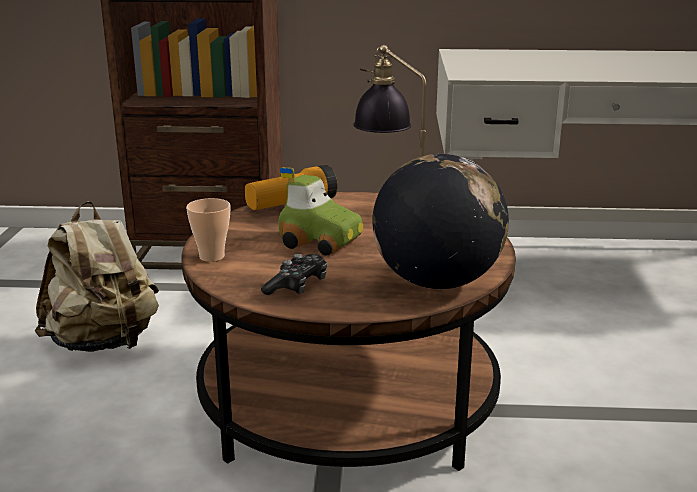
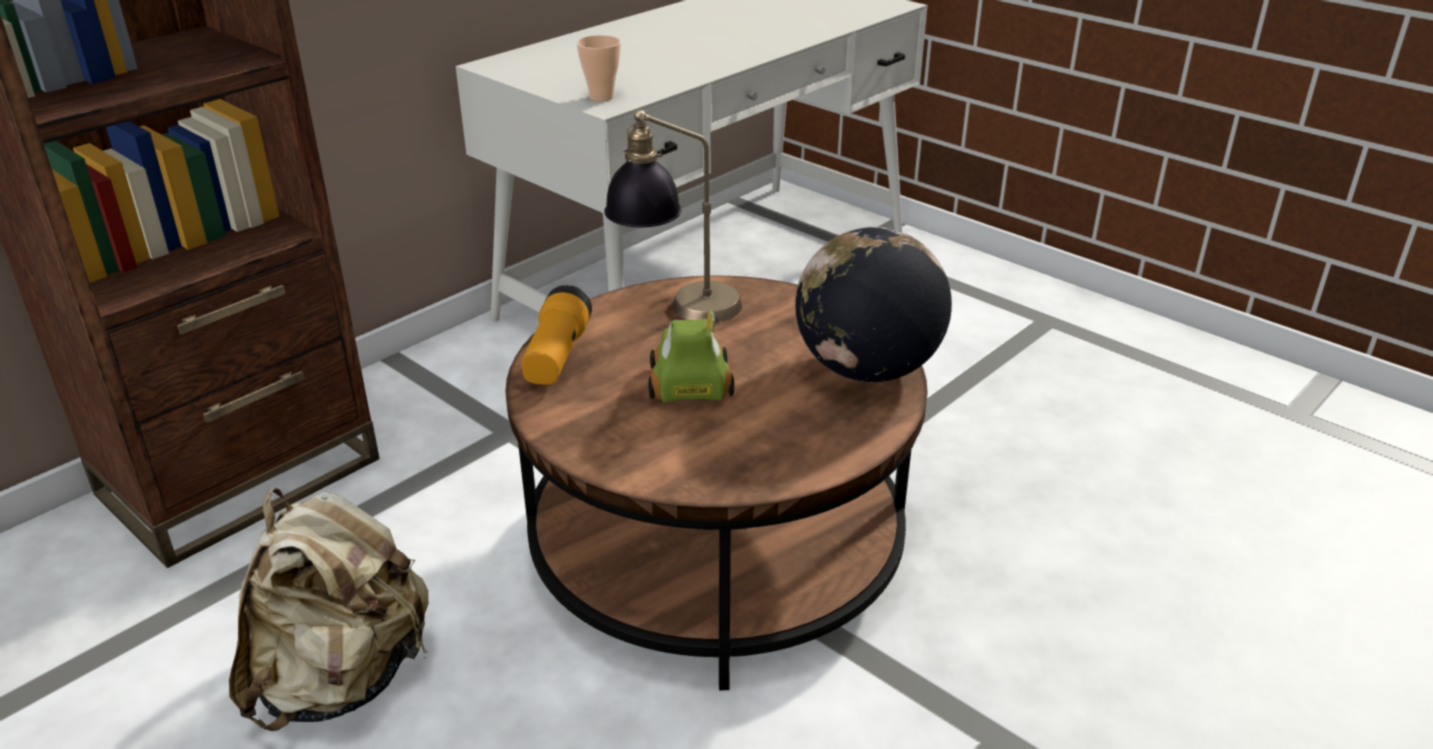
camera: 50 degrees left, 10 degrees up
cup [186,198,230,262] -> cup moved to [577,35,621,101]
game controller [261,254,327,295] -> none
toy car [279,167,363,256] -> toy car turned 75 degrees counterclockwise [648,310,734,403]

